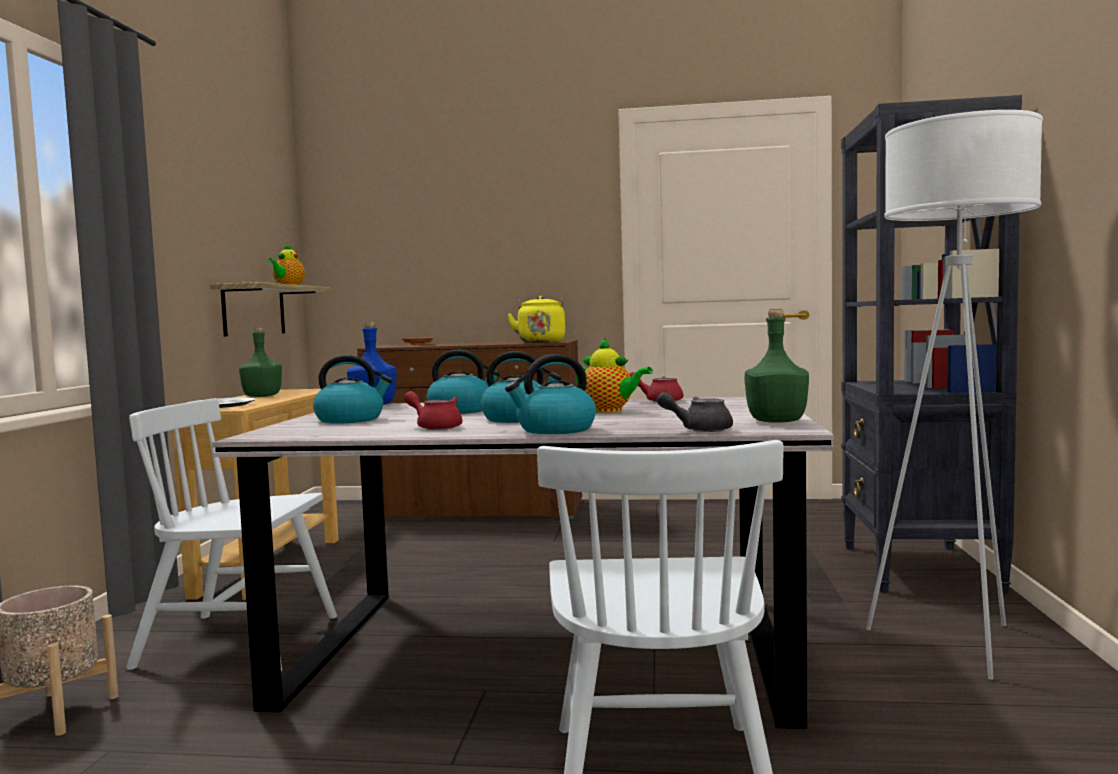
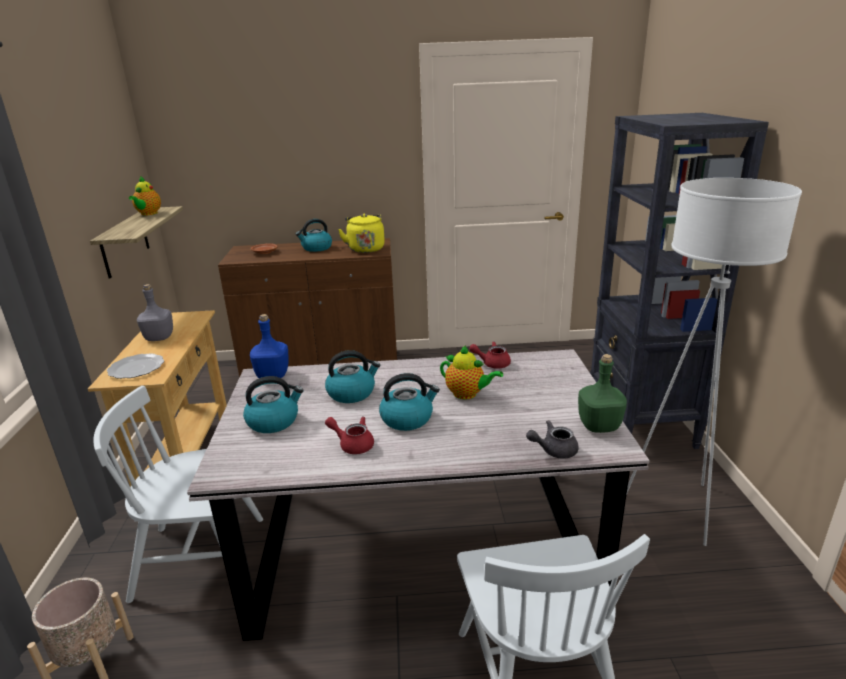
camera: 10 degrees left, 20 degrees up
green bottle [239,327,282,397] -> grey bottle [137,284,173,341]
kettle [505,354,596,434] -> kettle moved to [296,219,332,252]

